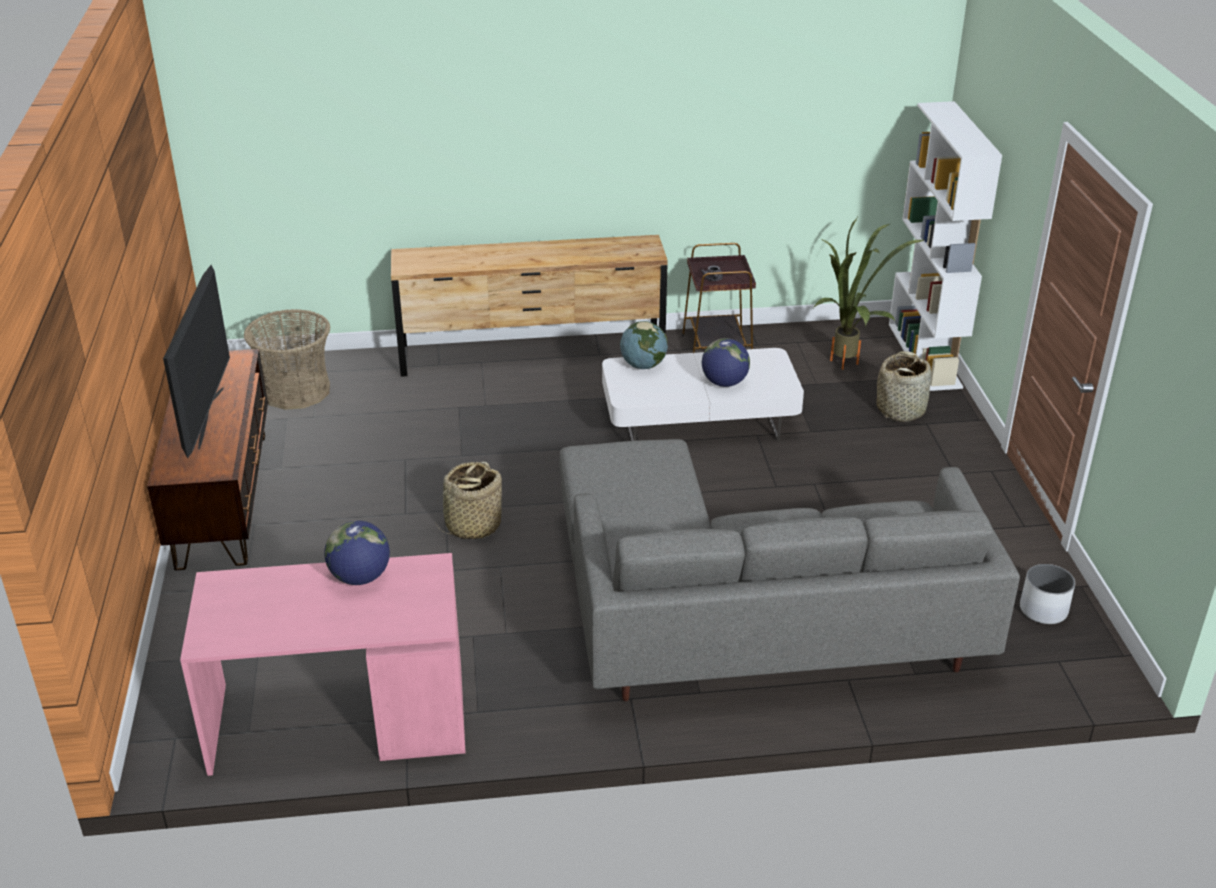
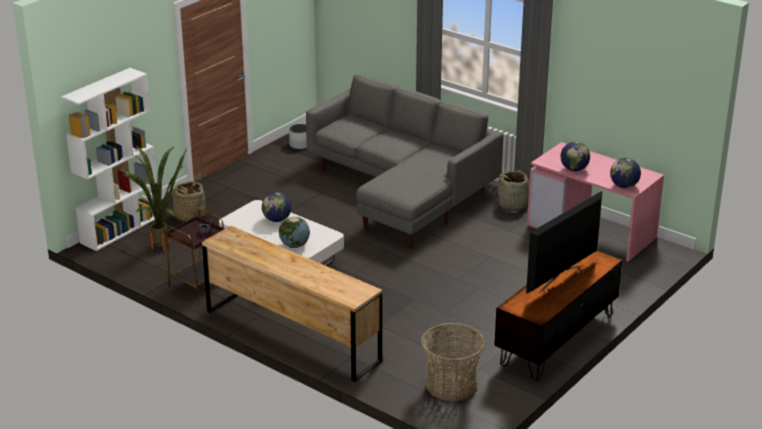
camera: 135 degrees left, 5 degrees down
basket [436,462,502,539] -> basket moved to [494,169,530,211]
none -> globe [610,158,641,188]

